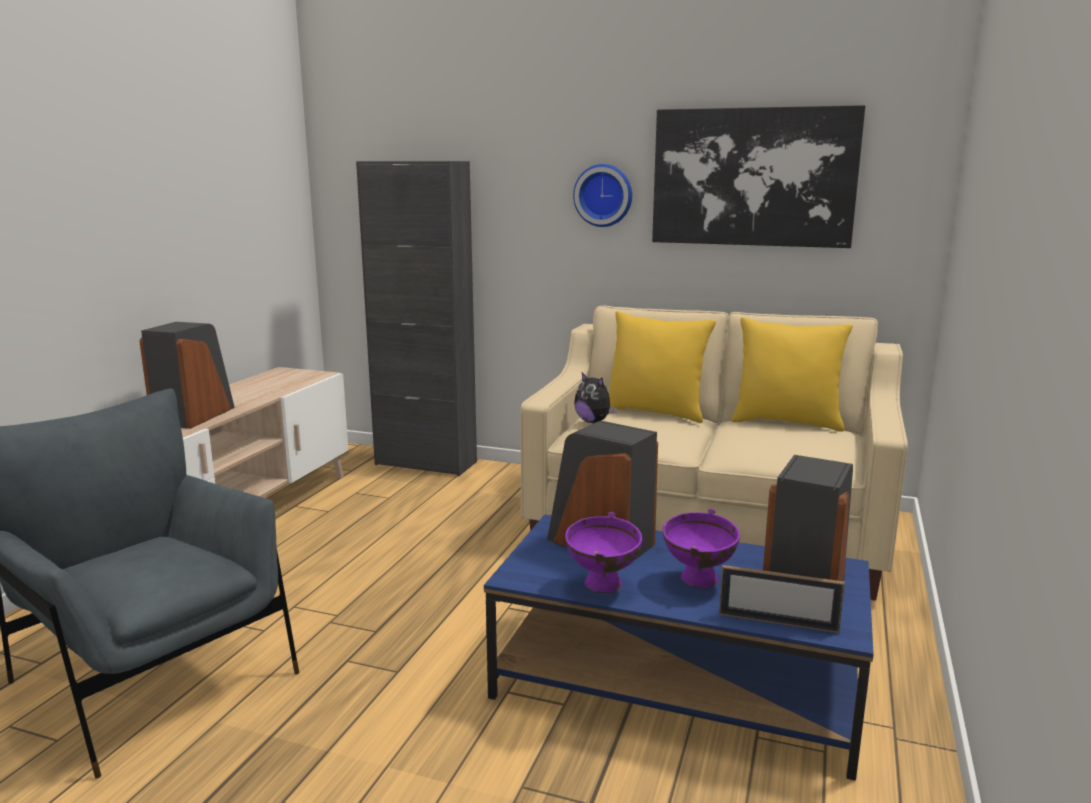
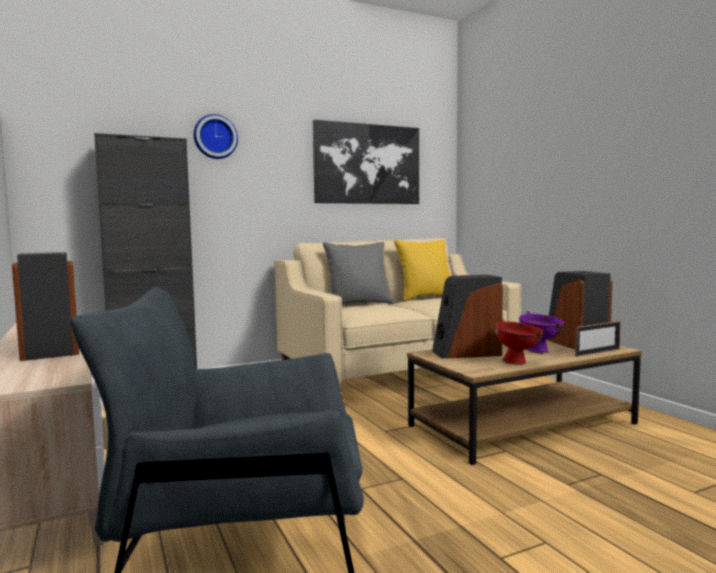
camera: 45 degrees left, 10 degrees down
blue coffee table [484,514,874,781] -> brown coffee table [407,340,642,465]
purple bowl [565,512,642,593] -> red bowl [495,319,543,365]
wall clock [573,164,632,227] -> wall clock moved to [194,114,238,159]
plush toy [574,373,617,423] -> none
yellow pillow [609,311,716,423] -> grey pillow [323,242,393,305]

